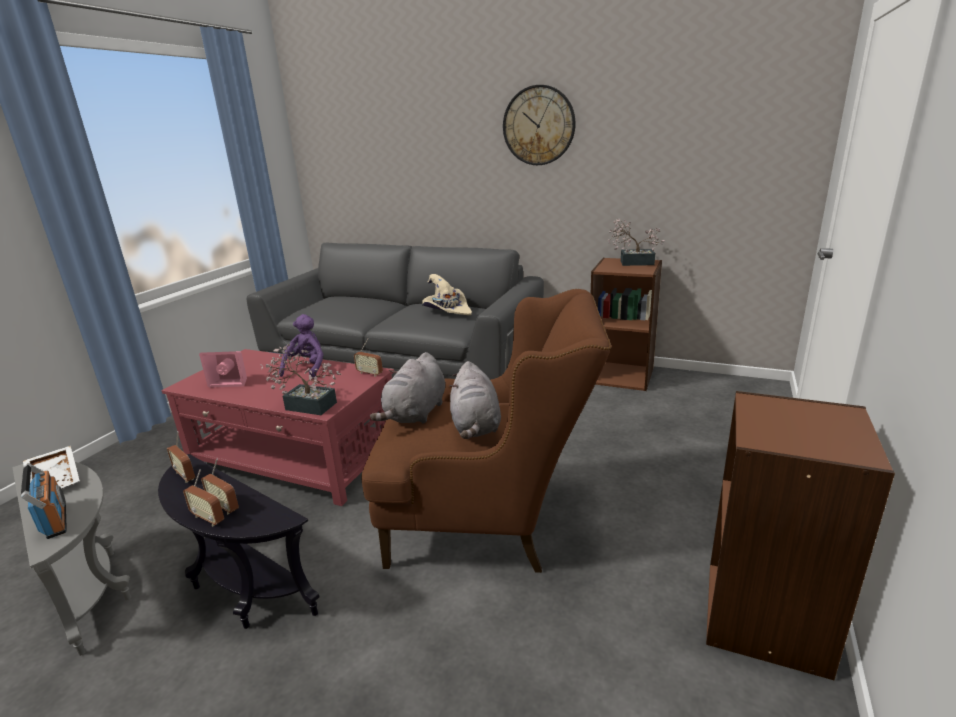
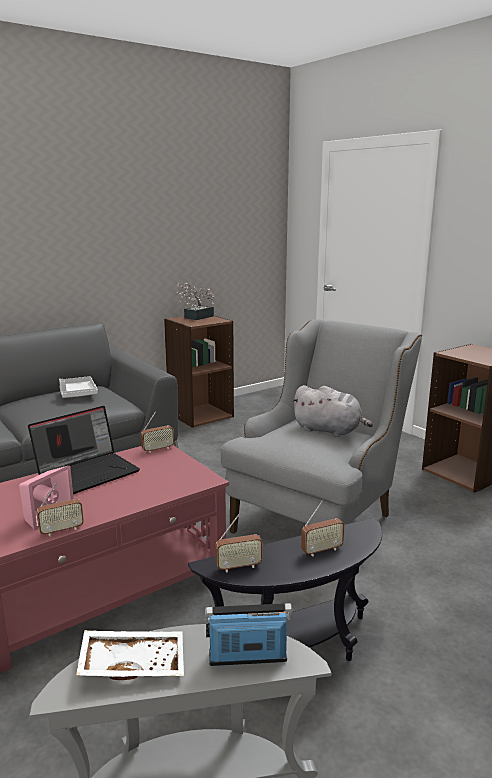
camera: 60 degrees left, 5 degrees down
radio [183,469,224,527] -> radio moved to [36,482,84,536]
potted plant [261,344,341,415] -> none
purple plush toy [279,314,324,379] -> laptop [28,406,140,494]
brown armchair [361,289,612,573] -> grey armchair [221,319,422,534]
grey plush toy [370,352,445,423] -> none
beige hat [422,274,472,315] -> grey tray [59,376,98,398]
wall clock [503,85,575,165] -> none

